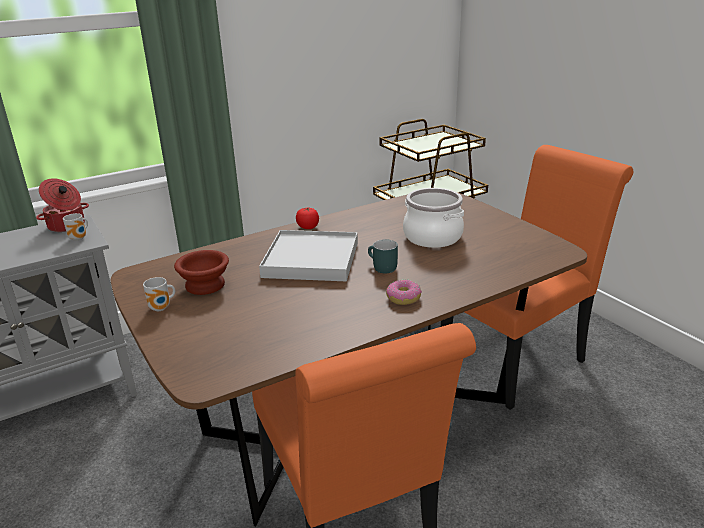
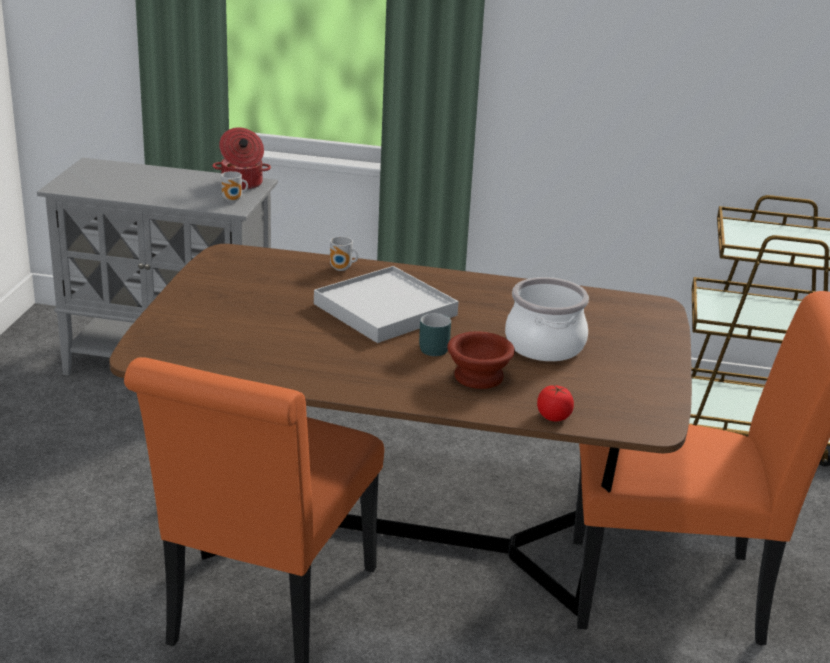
camera: 40 degrees right, 0 degrees up
mug [143,277,175,311] -> mug moved to [330,237,359,271]
brown bowl [174,250,229,295] -> brown bowl moved to [447,331,515,389]
tomato [296,207,319,229] -> tomato moved to [537,385,574,421]
donut [386,280,422,305] -> none

